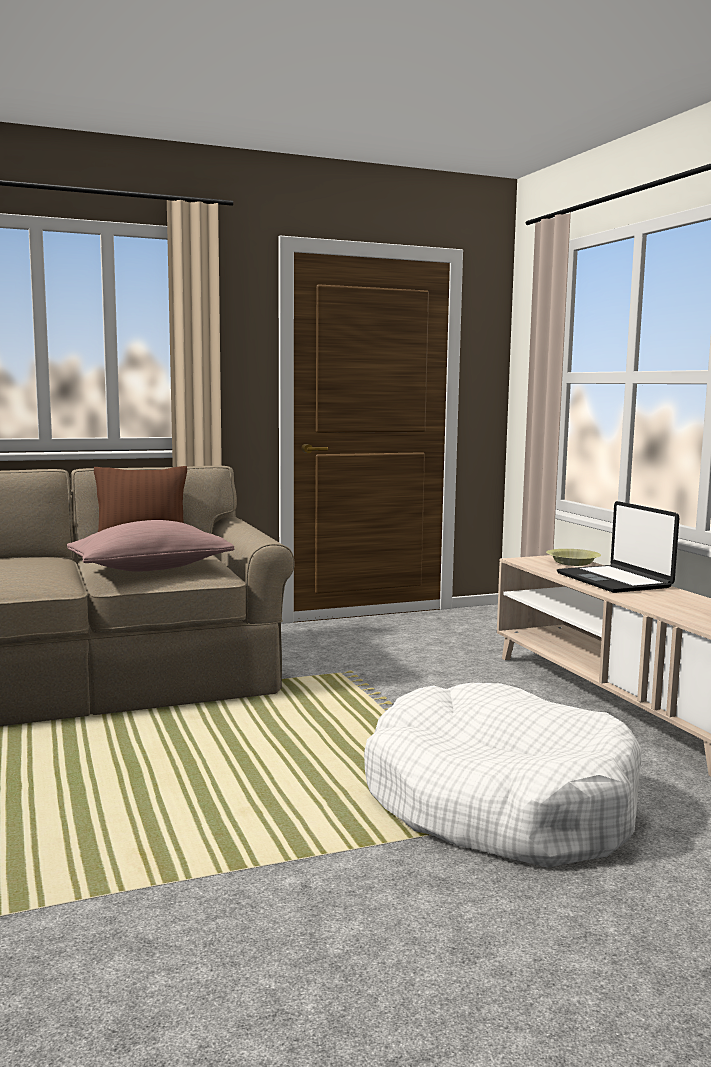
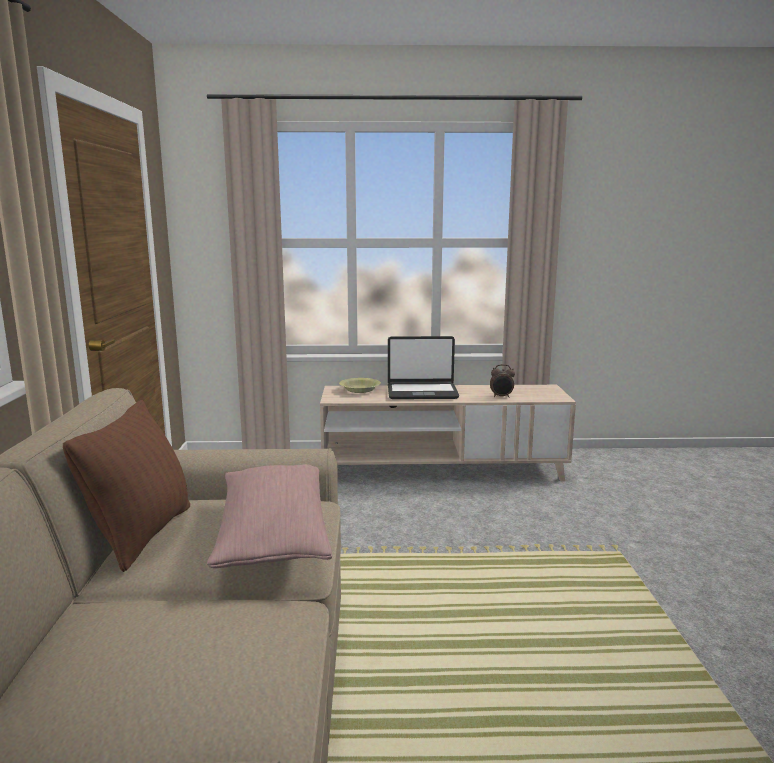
camera: 70 degrees left, 5 degrees up
white dog bed [364,683,642,868] -> none
none -> alarm clock [490,364,515,398]

